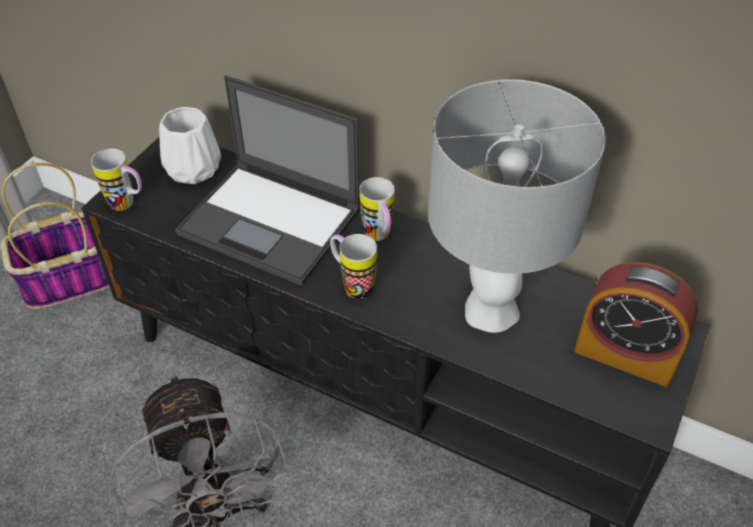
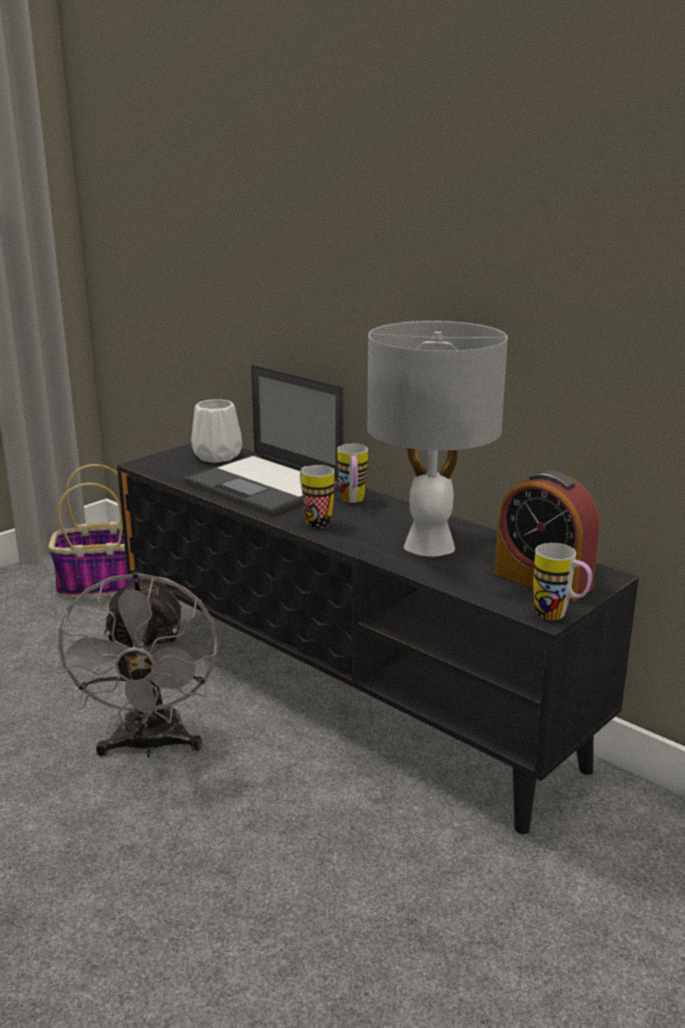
camera: 15 degrees right, 25 degrees down
mug [91,148,142,211] -> mug moved to [533,543,592,620]

